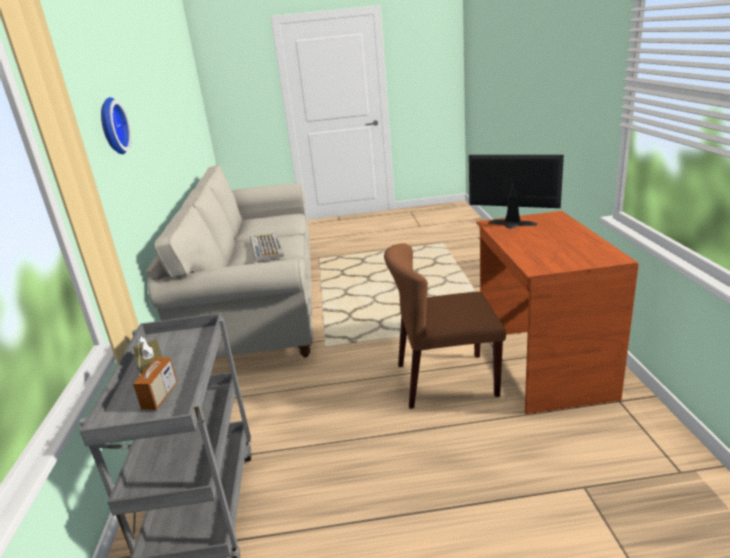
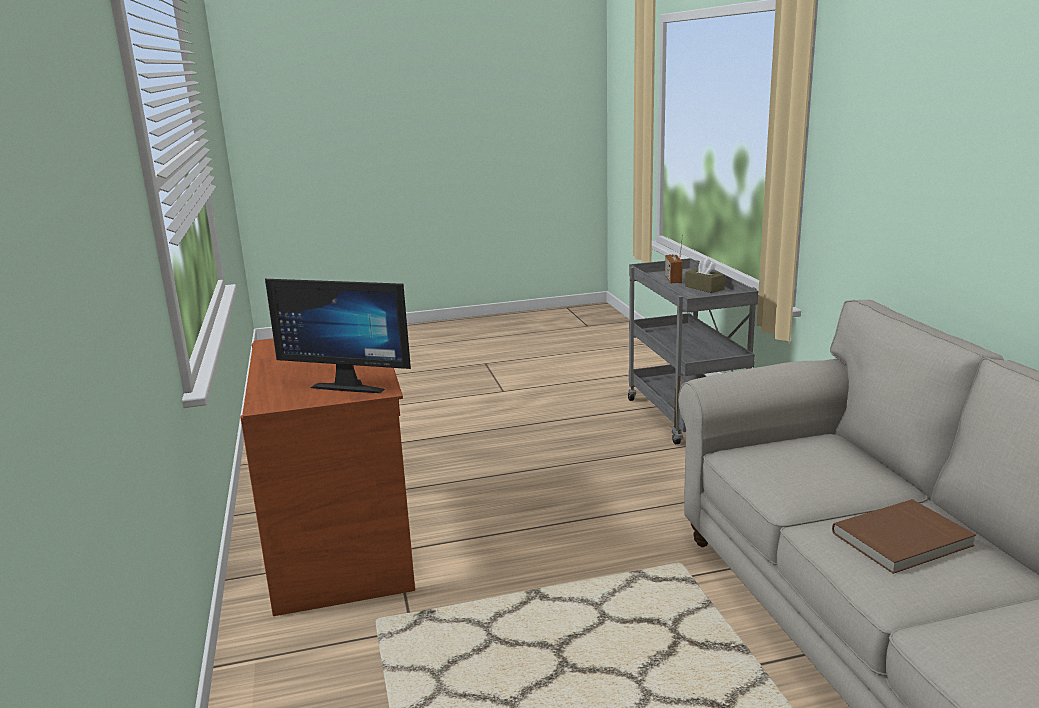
camera: 170 degrees right, 5 degrees down
wall clock [101,97,131,154] -> none
keyboard [250,234,284,262] -> brown book [832,499,976,574]
brown chair [384,243,506,409] -> none

